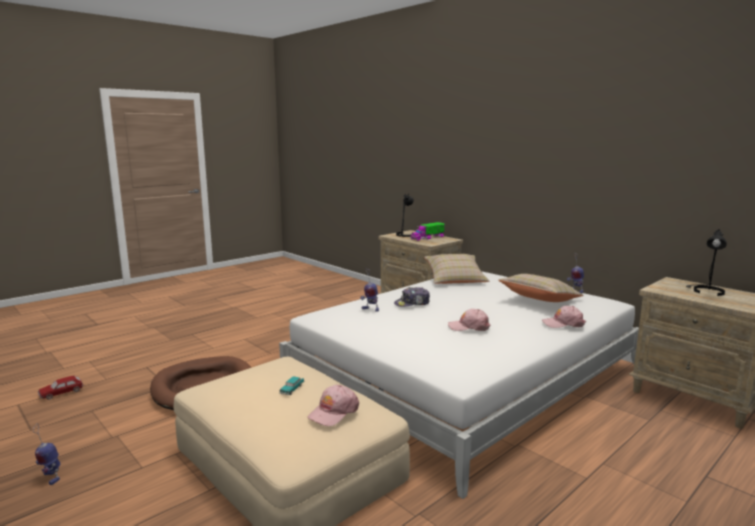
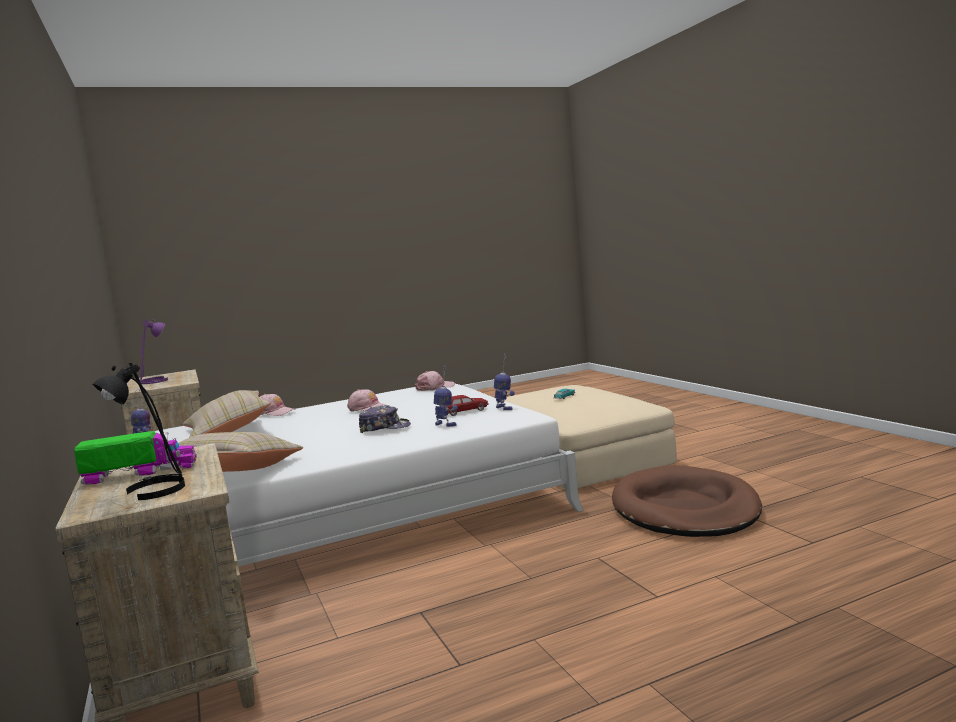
camera: 160 degrees left, 5 degrees down
toy robot [33,424,61,485] -> toy robot moved to [494,353,515,410]
toy car [38,376,84,400] -> toy car moved to [445,395,489,416]
pink cap [307,385,359,426] -> pink cap moved to [414,371,455,391]
black table lamp [686,229,727,296] -> purple table lamp [140,319,168,384]

